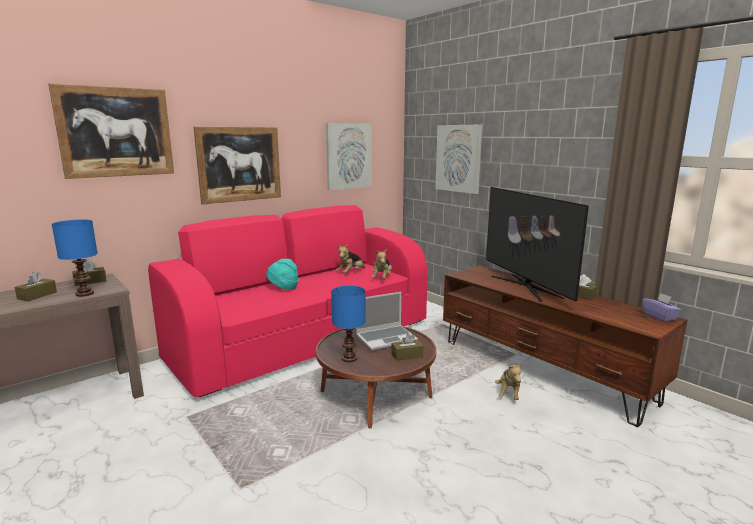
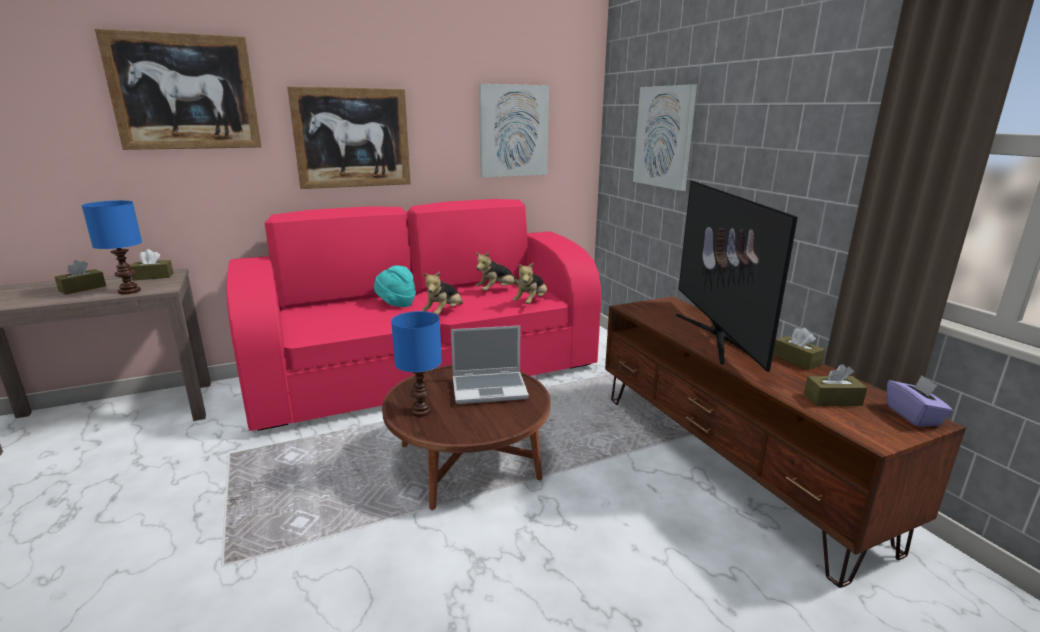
camera: 15 degrees right, 5 degrees up
brown tissue box [391,333,423,361] -> brown tissue box moved to [804,364,867,406]
plush toy [495,363,522,400] -> plush toy moved to [422,271,463,315]

